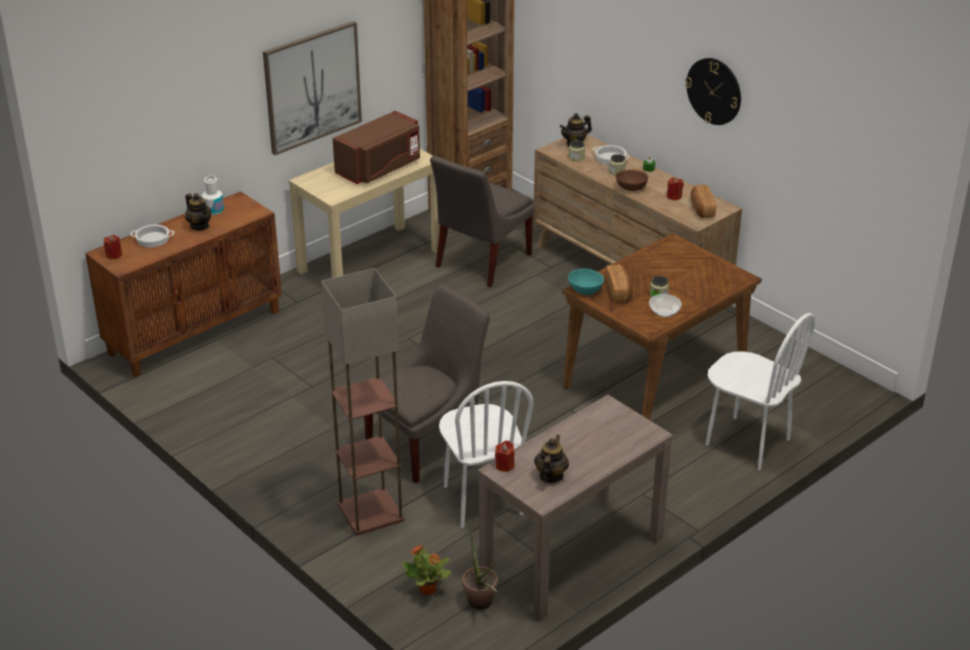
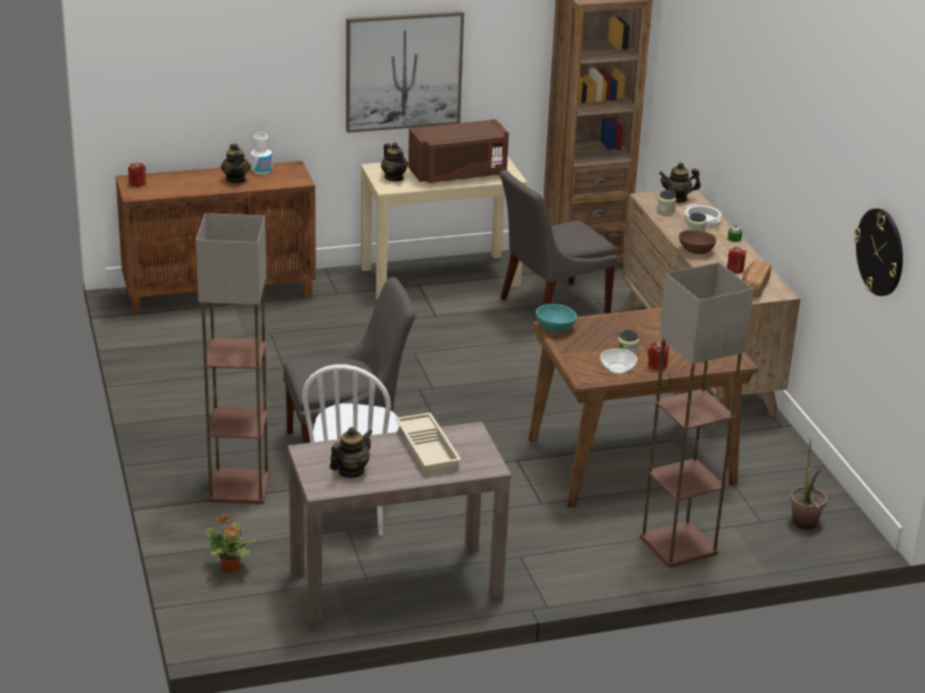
camera: 25 degrees right, 5 degrees down
cooking pot [130,225,174,247] -> none
potted plant [462,528,498,610] -> potted plant moved to [790,439,827,529]
red candle [495,441,515,472] -> red candle moved to [648,341,669,371]
bread [606,264,633,302] -> none
wall clock [685,58,741,125] -> wall clock moved to [854,208,903,296]
white chair [706,313,815,470] -> floor lamp [640,262,754,568]
none -> teapot [381,142,408,181]
none -> beige tray [395,412,461,475]

